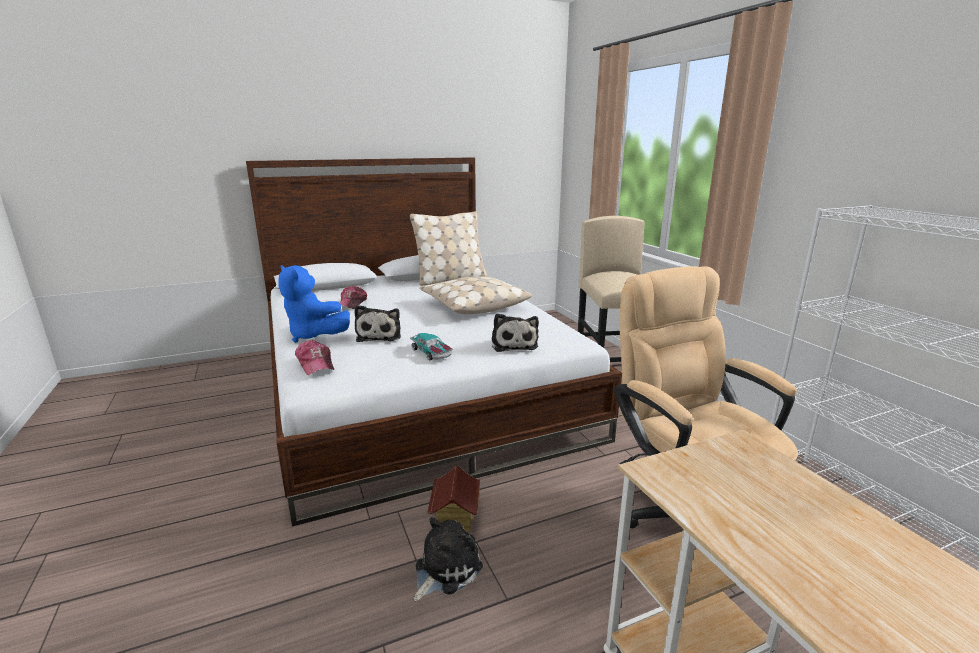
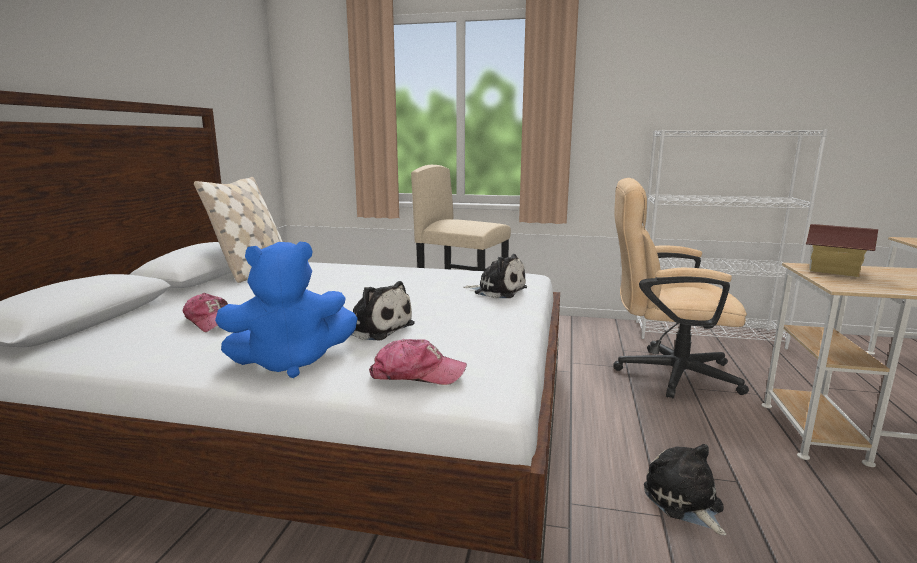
camera: 55 degrees left, 5 degrees down
toy car [410,333,453,360] -> none
beige pillow [419,277,532,314] -> none
toy house [427,466,480,532] -> toy house moved to [806,224,878,277]

